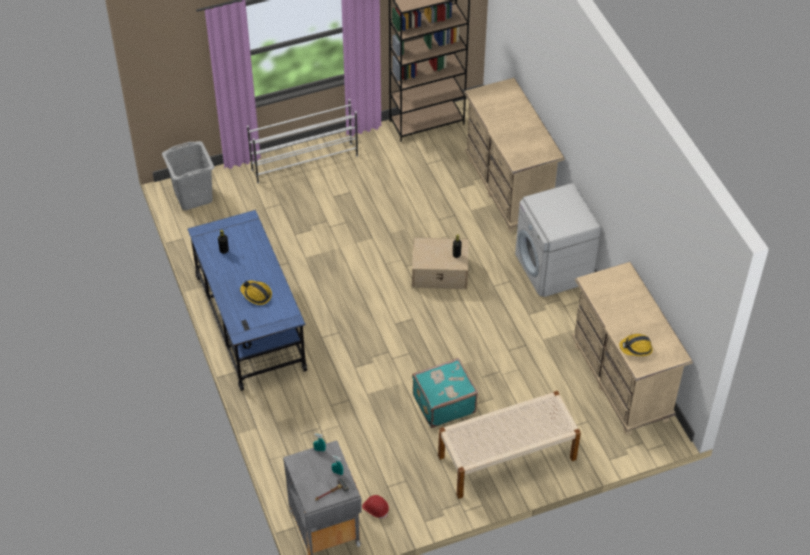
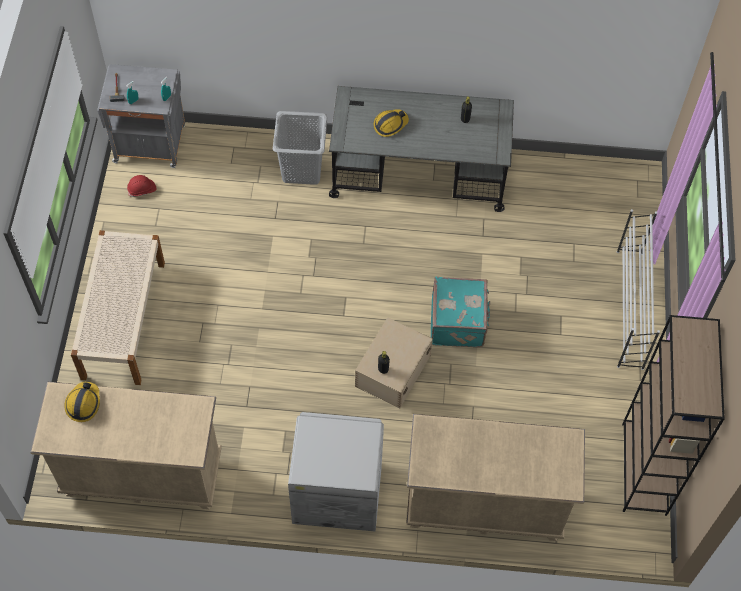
camera: 115 degrees right, 10 degrees up
grey laundry basket [162,141,214,210] -> grey laundry basket moved to [273,111,328,185]
blue desk [187,210,307,391] -> grey desk [329,86,514,212]
turquoise suitcase [412,358,478,428] -> turquoise suitcase moved to [431,277,490,347]

